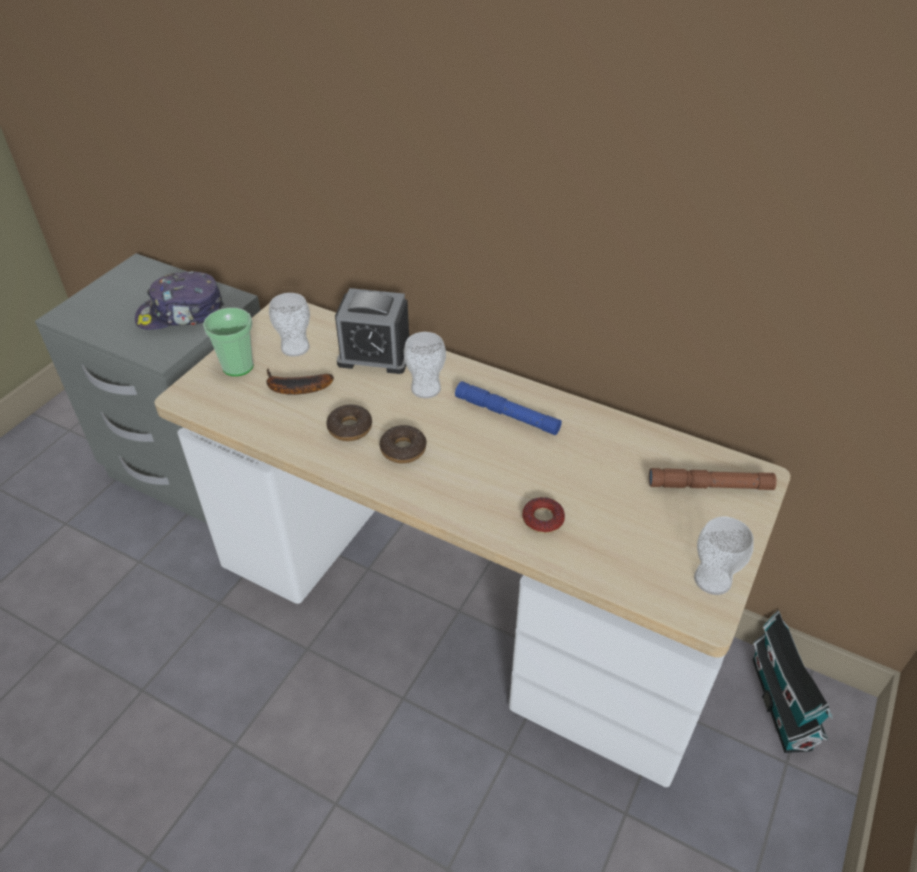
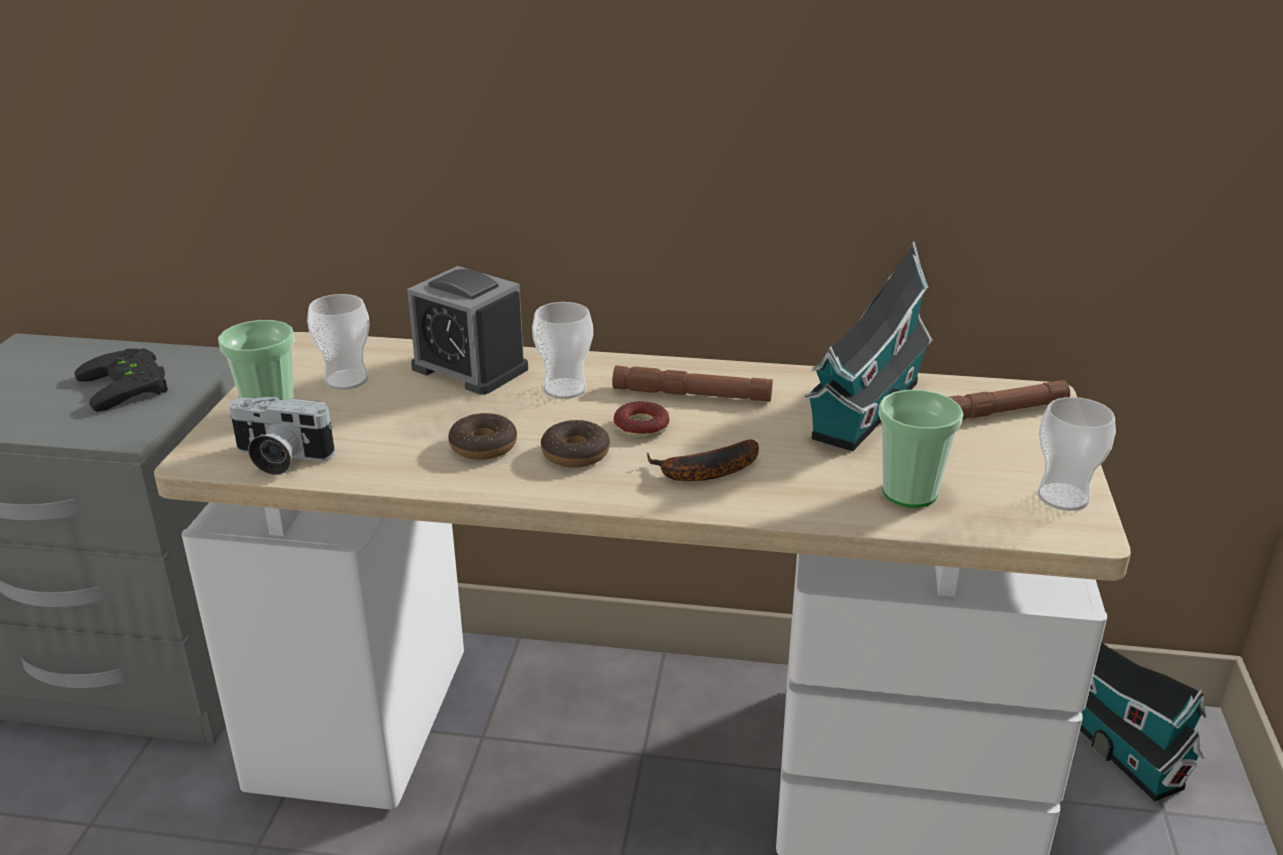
camera: 20 degrees left, 15 degrees down
cap [135,271,224,330] -> black game controller [74,348,168,412]
banana [266,368,334,395] -> banana moved to [647,439,759,481]
alarm clock [335,288,409,374] -> alarm clock turned 45 degrees clockwise [407,266,528,395]
blue flashlight [455,381,562,435] -> brown flashlight [612,365,773,402]
donut [522,497,565,534] -> donut moved to [613,401,670,439]
none -> camera [229,396,335,475]
none -> toy house [804,241,933,451]
none -> cup [878,390,963,508]

